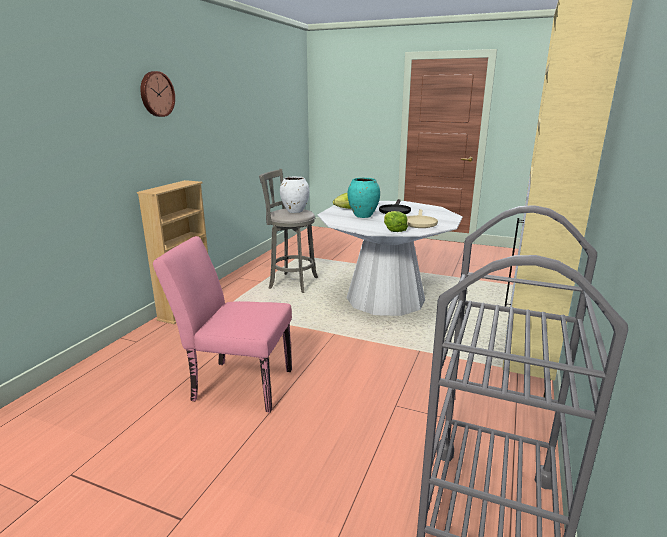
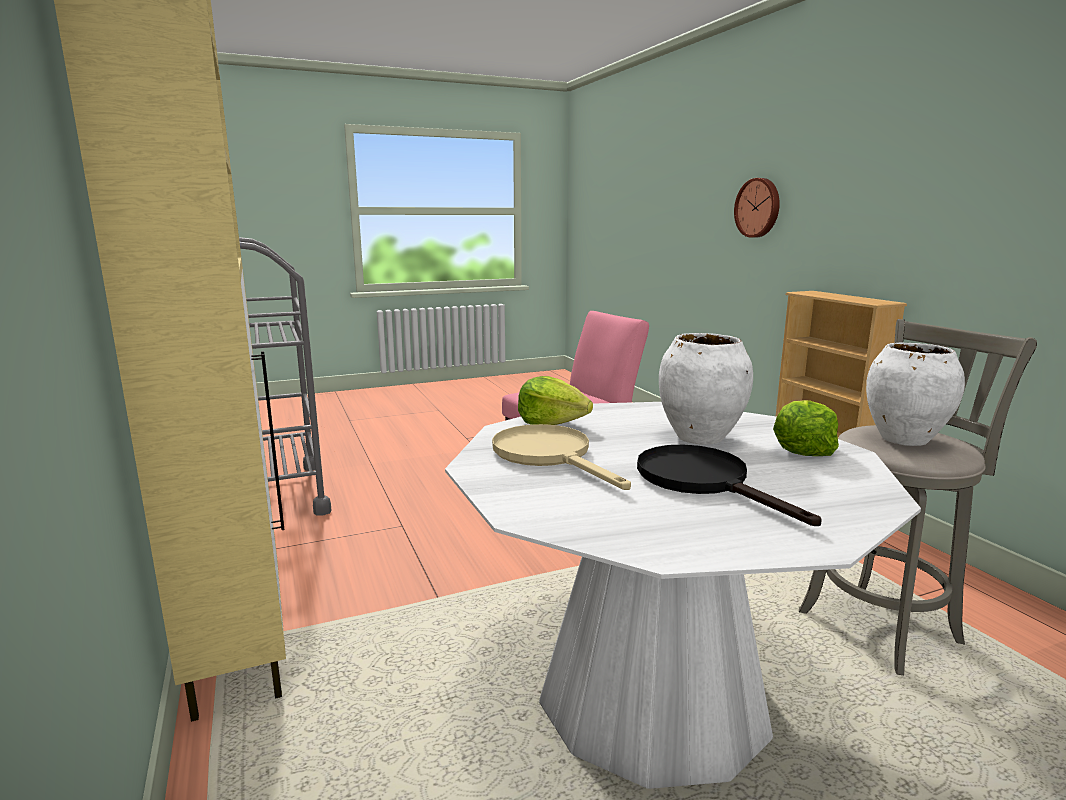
camera: 135 degrees right, 5 degrees down
wall clock [140,71,175,117] -> wall clock moved to [734,178,780,238]
turquoise vase [348,178,380,218] -> white vase [659,333,753,445]

